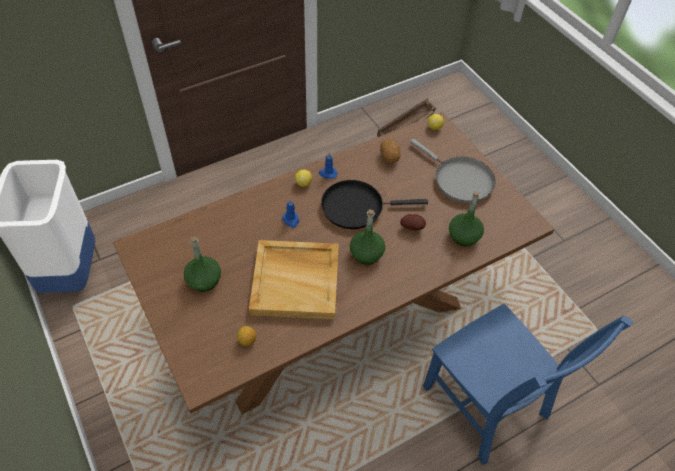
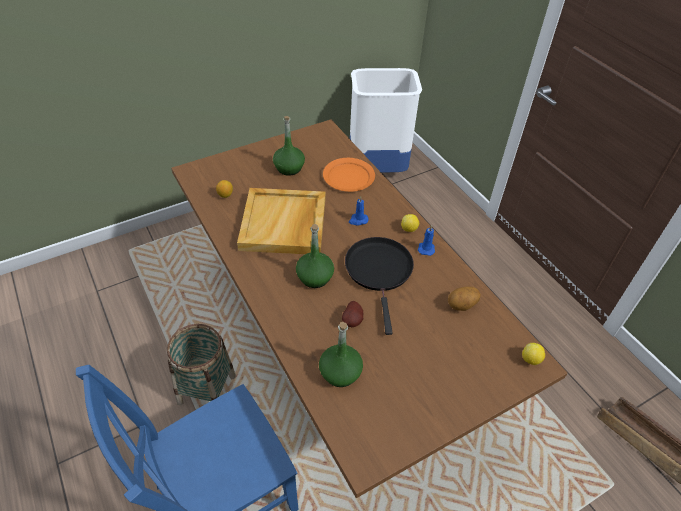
camera: 90 degrees right, 5 degrees down
grey frying pan [410,139,496,203] -> none
none -> basket [167,324,236,405]
none -> orange plate [323,158,375,192]

